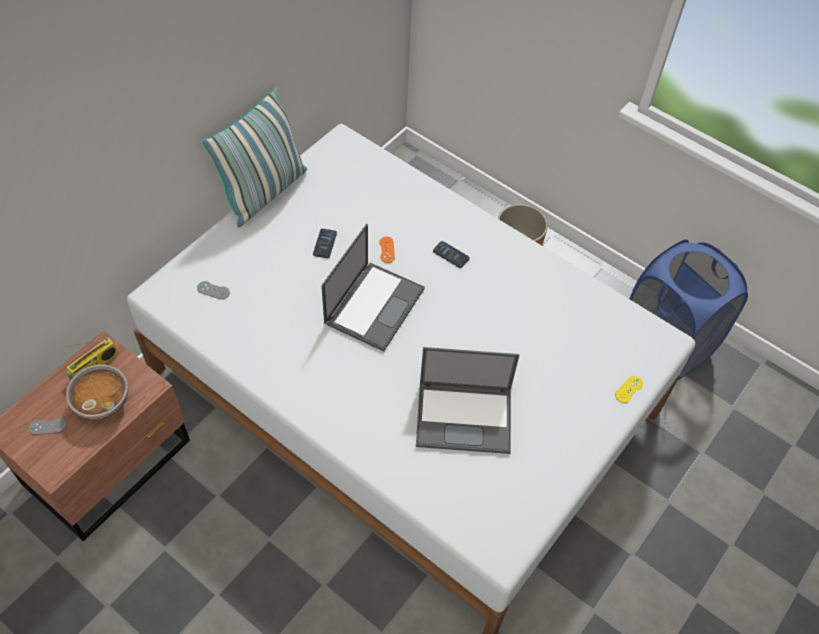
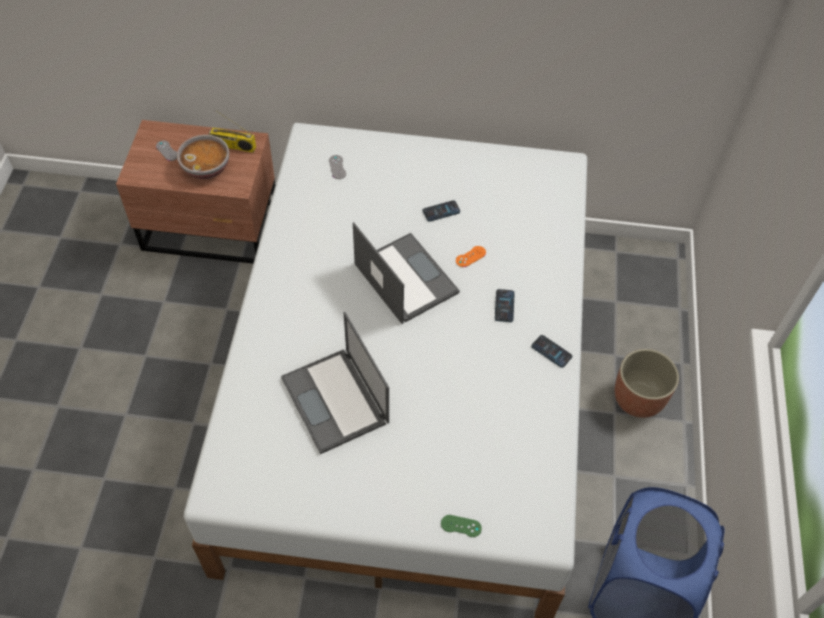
camera: 60 degrees right, 0 degrees up
pillow [202,87,307,228] -> none
laptop [321,224,425,352] -> laptop turned 120 degrees counterclockwise [353,222,460,324]
yellow game controller [615,376,643,403] -> green game controller [441,515,482,537]
none -> phone [532,335,572,368]

